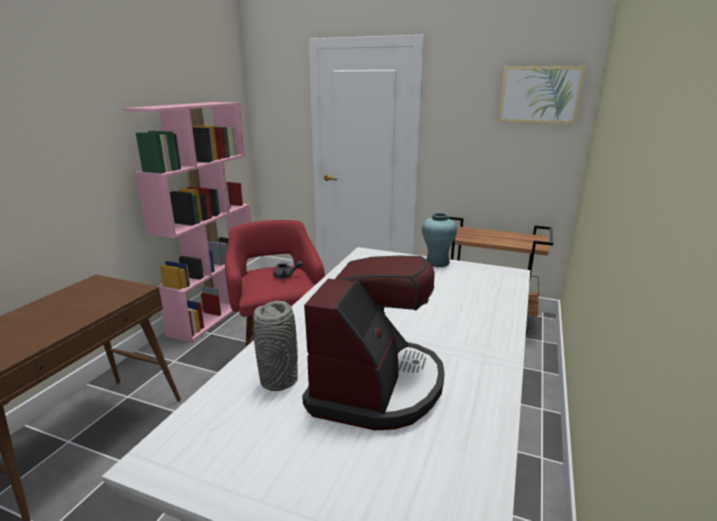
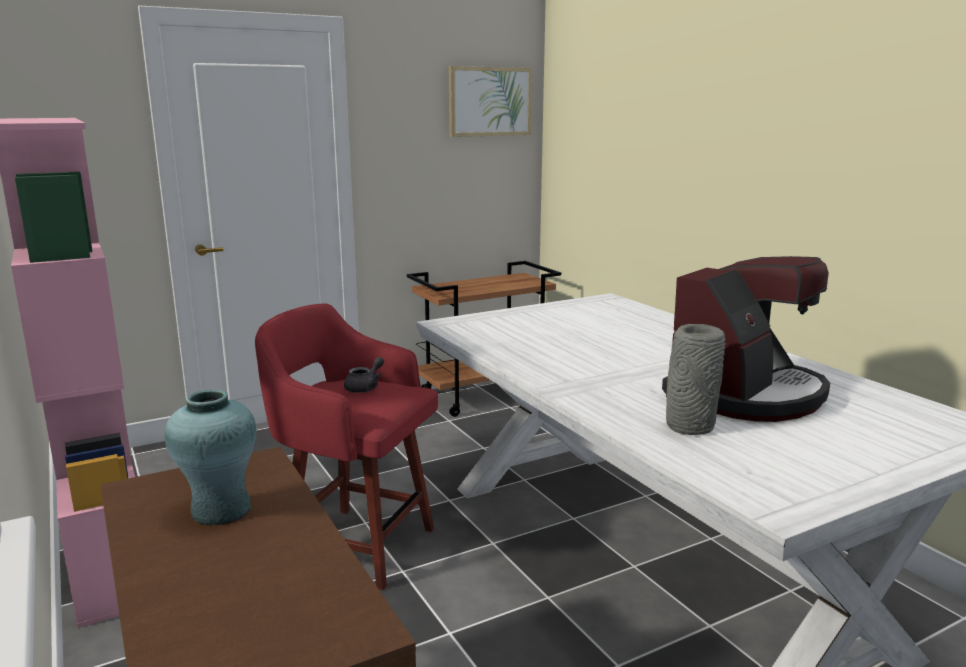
camera: 50 degrees left, 5 degrees down
coffee machine [302,256,445,430] -> coffee machine turned 75 degrees clockwise [662,256,830,422]
turquoise vase [422,213,457,267] -> turquoise vase moved to [165,390,256,525]

